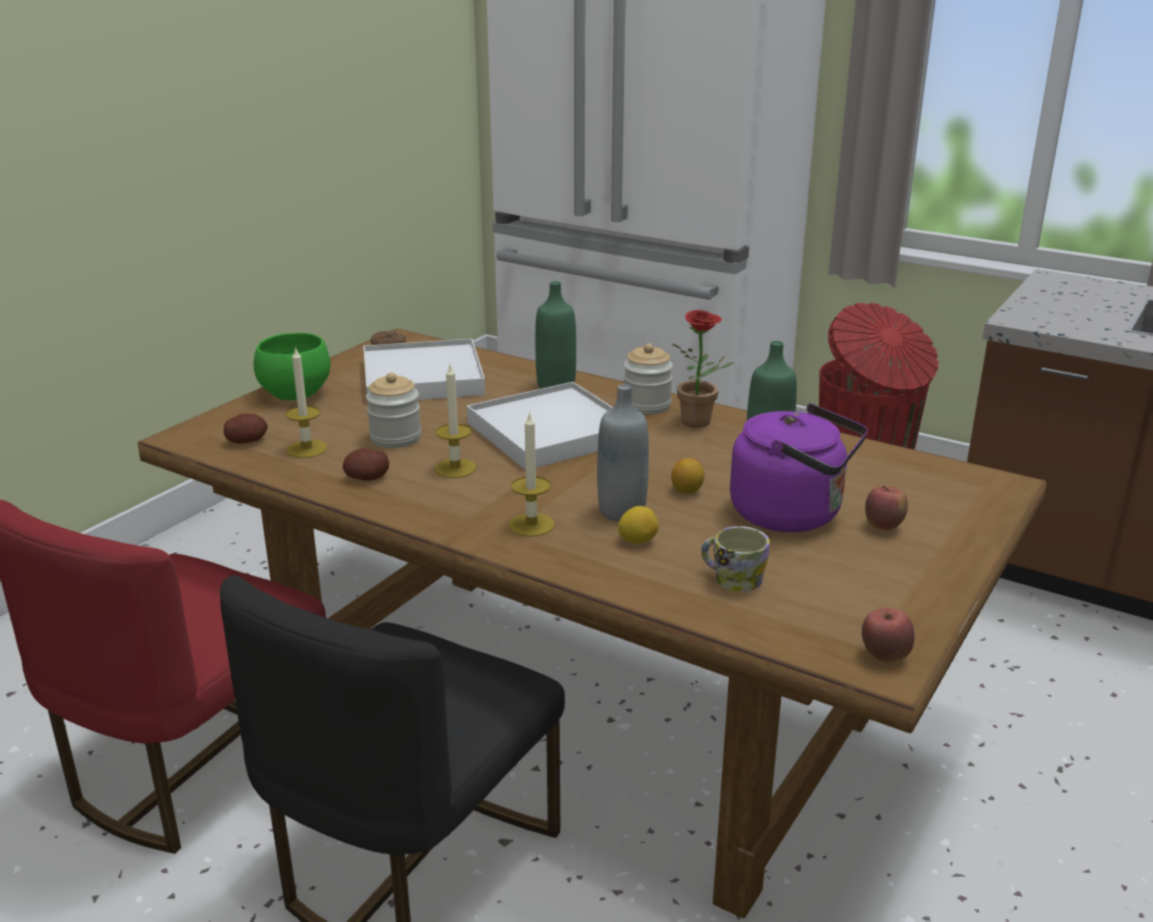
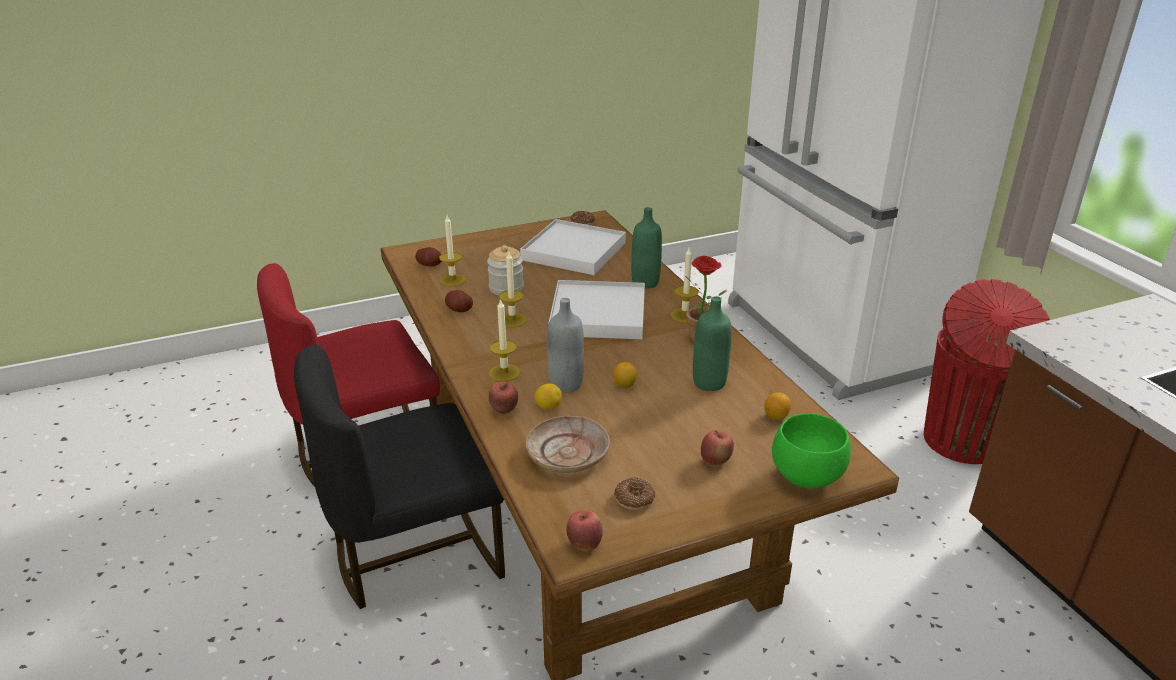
camera: 35 degrees right, 5 degrees up
green bowl [254,333,331,400] -> green bowl moved to [772,413,851,489]
jar [623,343,673,414] -> candle [671,246,699,323]
mug [701,526,770,592] -> beige plate [525,416,610,473]
purple kettle [730,403,868,532] -> none
none -> apple [488,381,518,414]
none -> donut [614,477,655,510]
none -> lemon [764,393,791,420]

